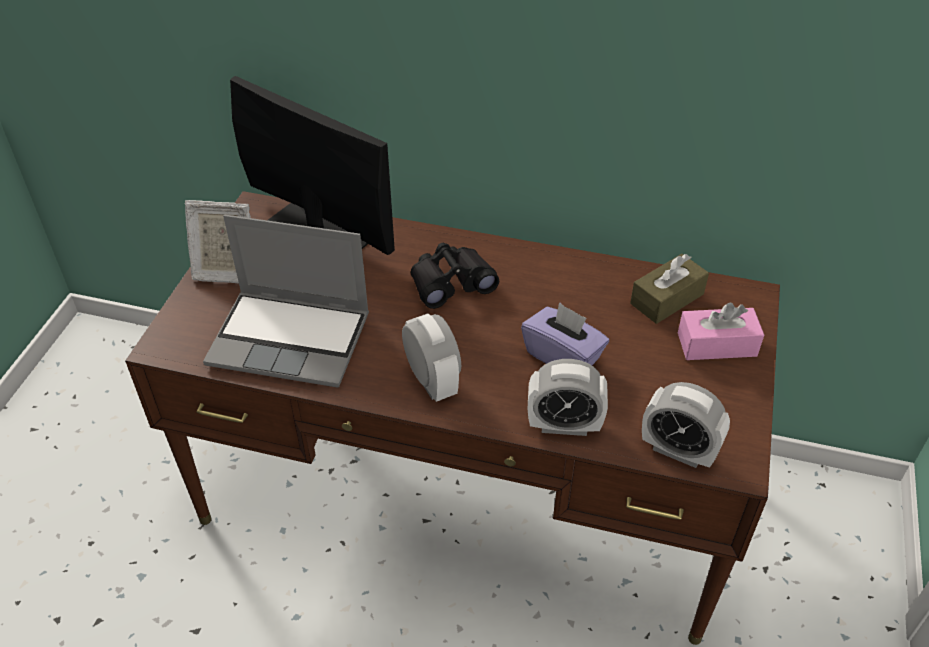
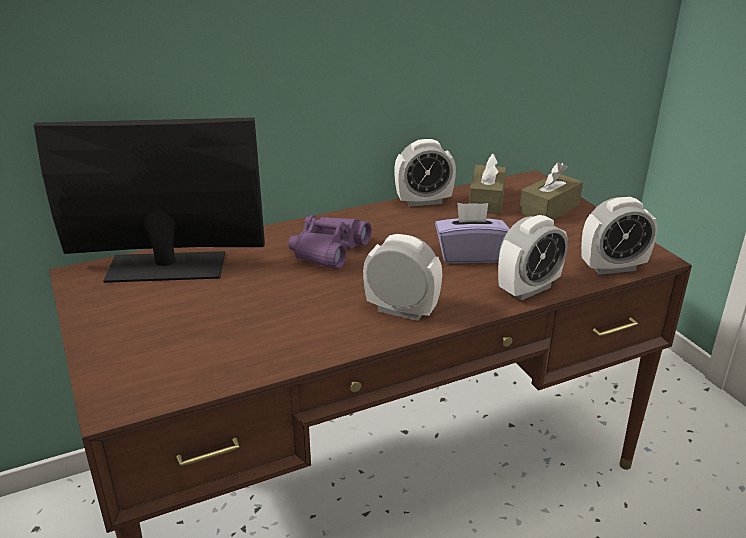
camera: 40 degrees left, 15 degrees down
picture frame [184,200,251,284] -> none
laptop [203,215,369,388] -> none
black binoculars [411,243,499,309] -> purple binoculars [288,215,372,269]
pink tissue box [678,302,764,360] -> brown tissue box [519,162,583,220]
none -> alarm clock [394,139,456,207]

